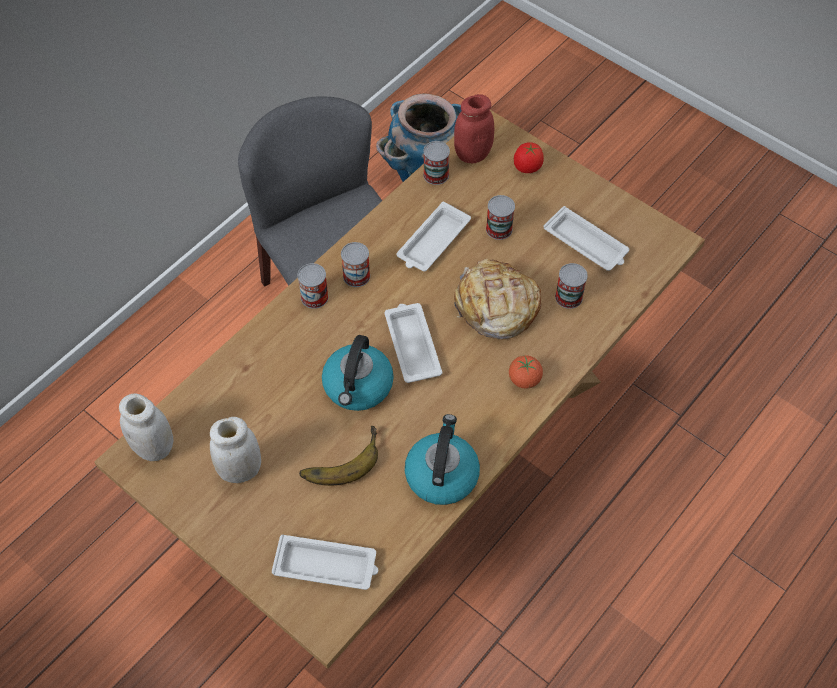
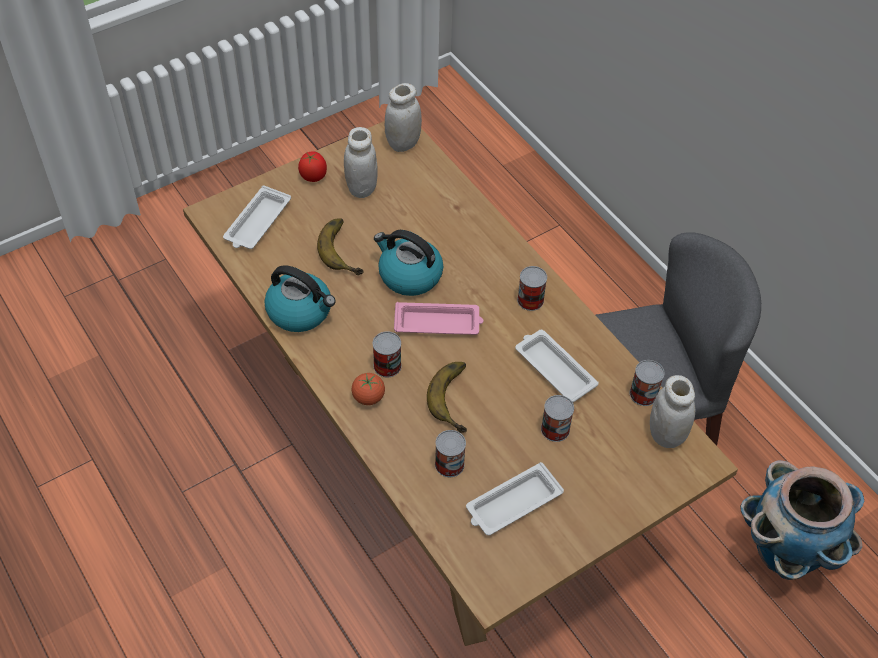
camera: 105 degrees right, 5 degrees down
can [297,263,329,309] -> can moved to [373,331,402,377]
white tray [384,303,442,383] -> pink tray [394,302,483,335]
red jar [454,94,494,164] -> white jar [650,375,695,448]
bread [454,259,541,339] -> banana [427,362,467,433]
tomato [514,142,544,173] -> tomato moved to [298,151,327,182]

